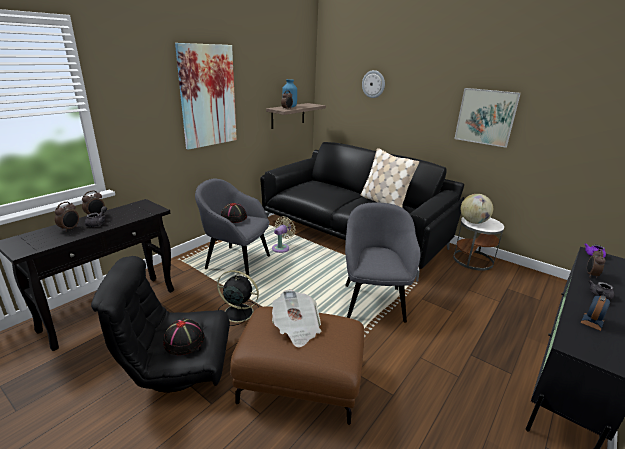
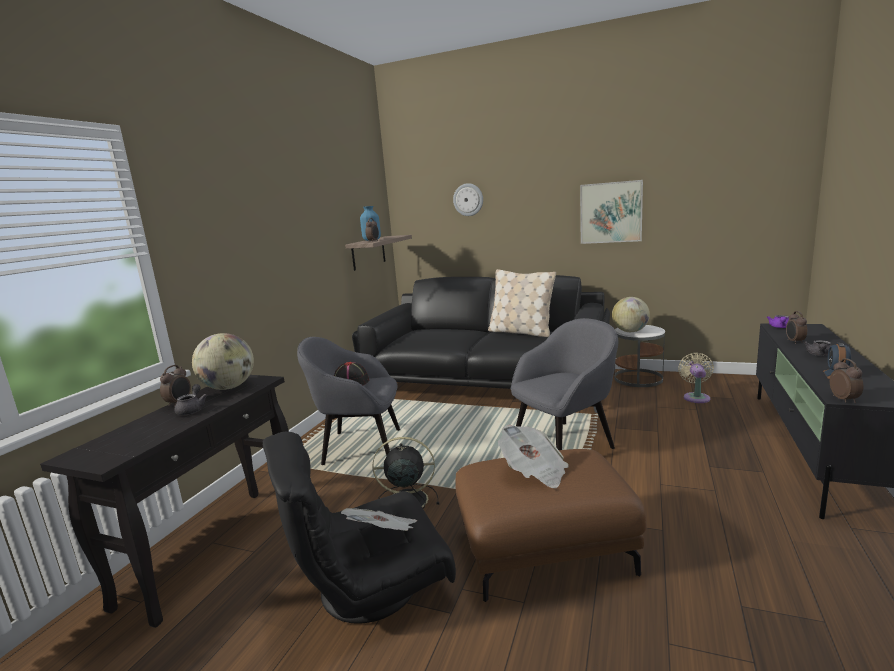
camera: 15 degrees left, 10 degrees down
alarm clock [55,202,79,232] -> alarm clock moved to [830,358,863,403]
black hat [163,318,205,355] -> newspaper [341,508,417,531]
picture [175,43,237,150] -> none
beige fan [272,216,296,253] -> beige fan moved to [678,353,714,403]
grey armchair [345,203,421,323] -> grey armchair turned 75 degrees clockwise [511,318,618,450]
none -> globe [192,333,254,390]

